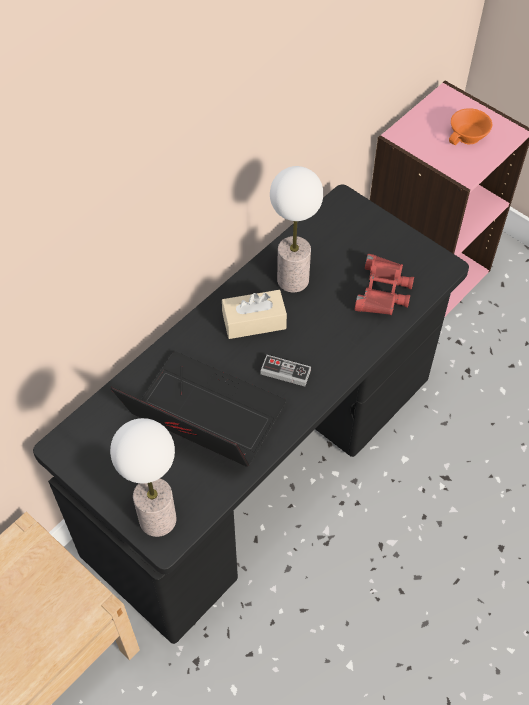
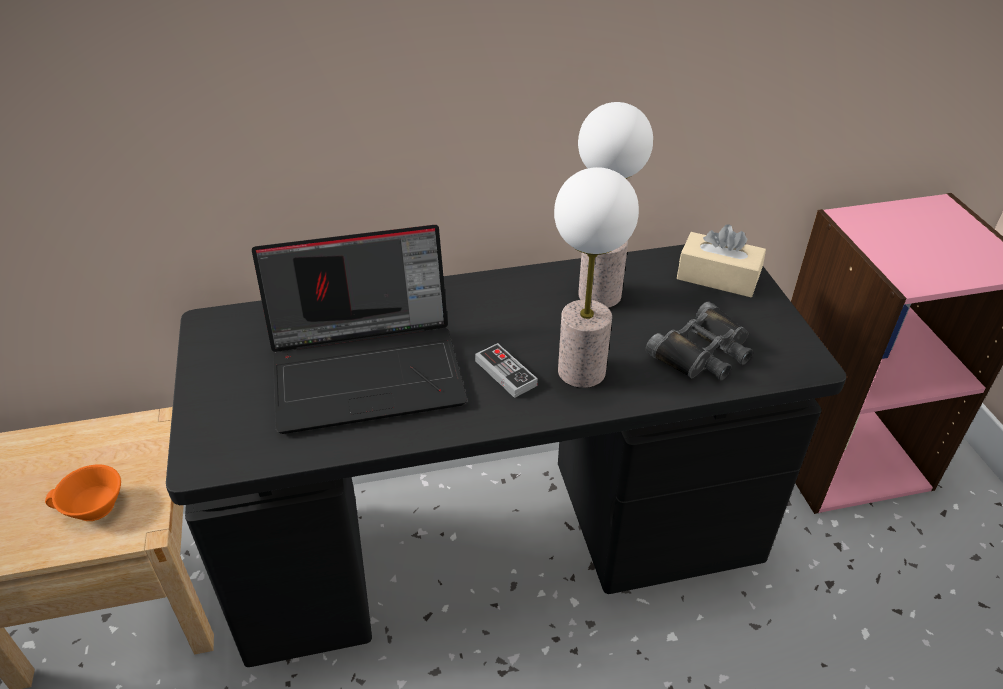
camera: 35 degrees right, 15 degrees down
table lamp [110,418,177,537] -> table lamp moved to [554,167,639,388]
laptop [111,351,286,467] -> laptop turned 105 degrees clockwise [252,225,467,434]
beige tissue box [222,290,287,339] -> beige tissue box moved to [677,224,766,297]
red binoculars [355,254,414,315] -> black binoculars [646,302,753,381]
orange cup [449,108,492,145] -> orange cup moved to [45,464,121,521]

